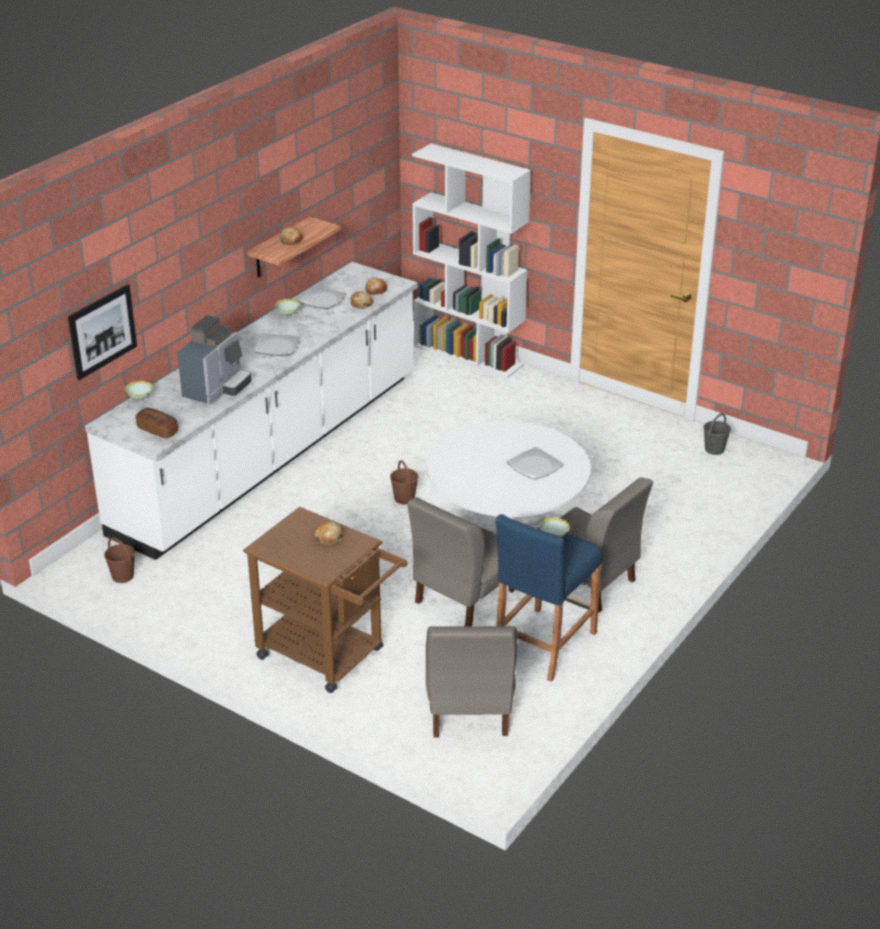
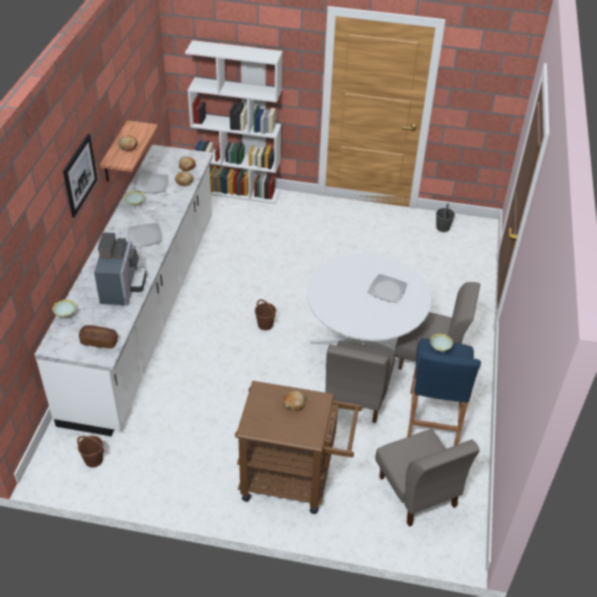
camera: 25 degrees left, 10 degrees up
picture [68,284,137,380] -> picture moved to [63,134,98,218]

